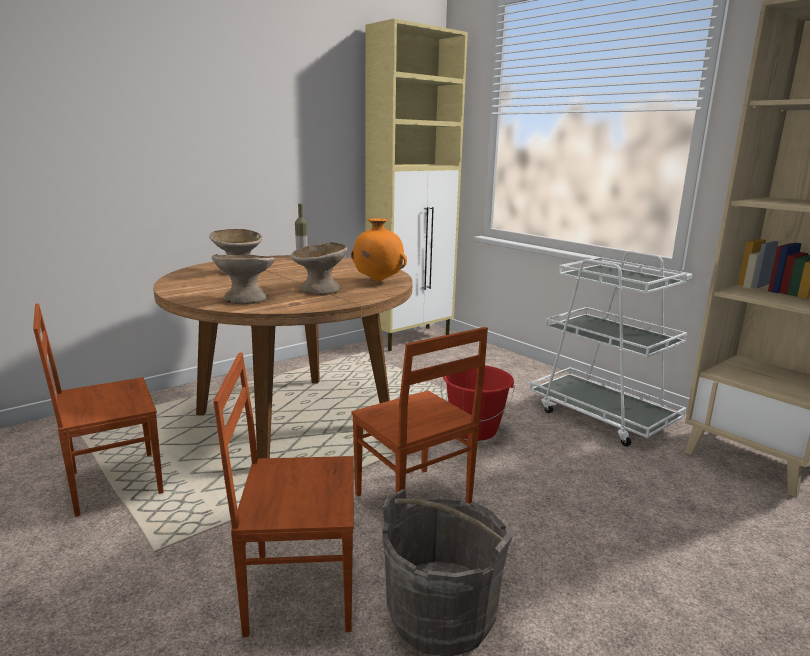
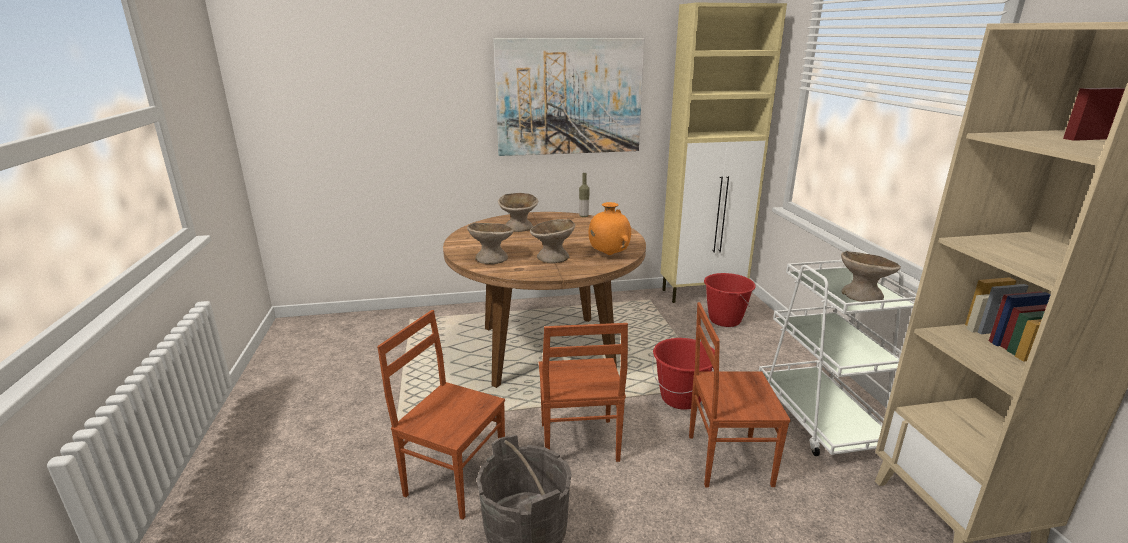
camera: 30 degrees right, 5 degrees up
brown chair [33,303,164,517] -> brown chair moved to [689,302,791,487]
none -> picture [493,38,644,156]
none -> red bucket [704,273,756,327]
none -> beige bowl [841,251,901,302]

